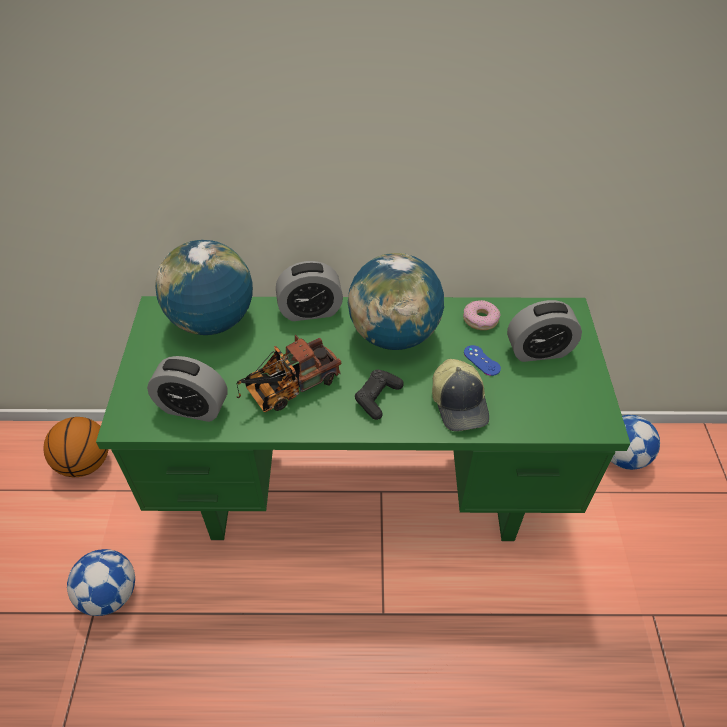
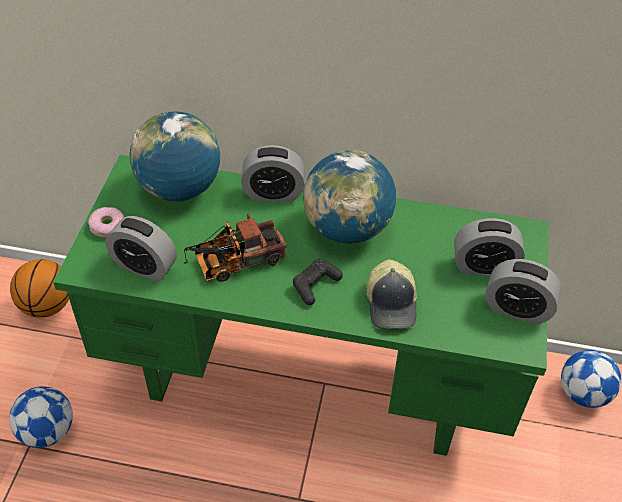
camera: 10 degrees right, 0 degrees up
donut [463,300,500,330] -> donut moved to [88,207,124,238]
blue game controller [464,345,501,376] -> none
none -> alarm clock [485,259,562,324]

